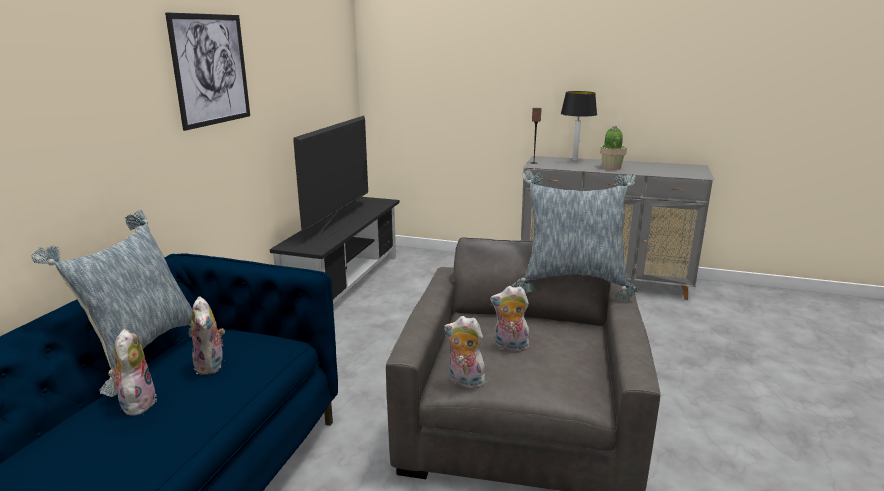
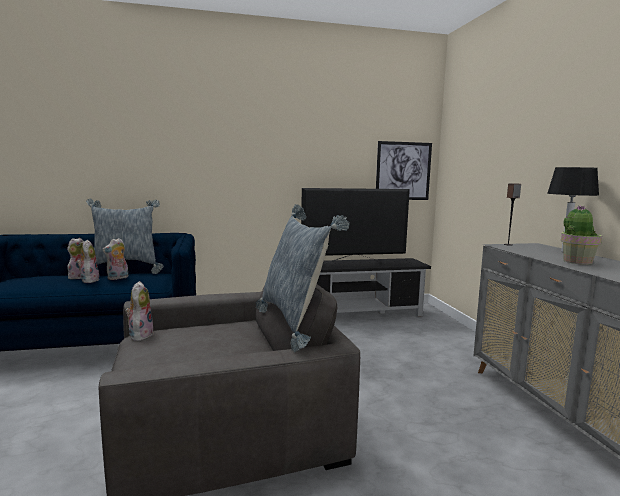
camera: 60 degrees right, 10 degrees down
picture [165,12,250,131] -> picture moved to [376,141,432,200]
plush toy [490,286,529,352] -> plush toy moved to [77,240,99,283]

